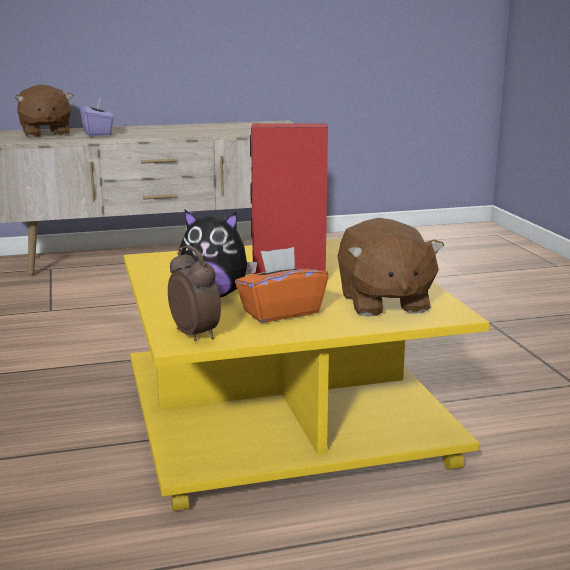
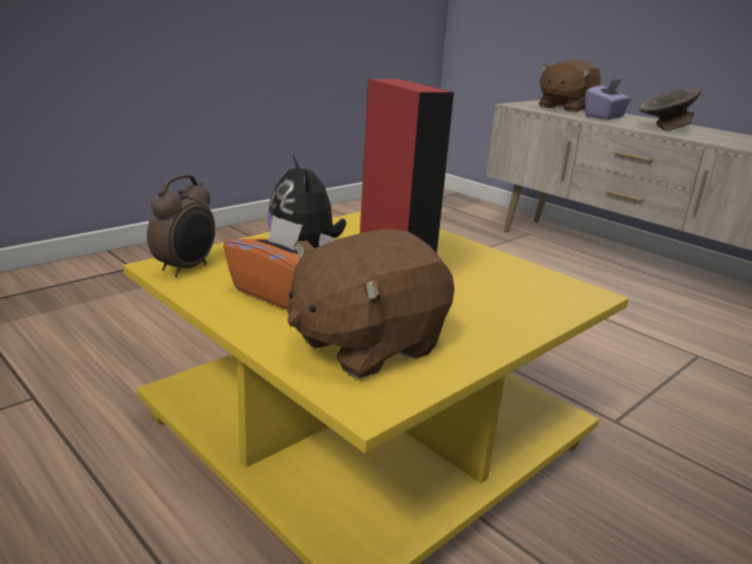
camera: 60 degrees right, 5 degrees up
none -> grey bowl [639,88,701,131]

